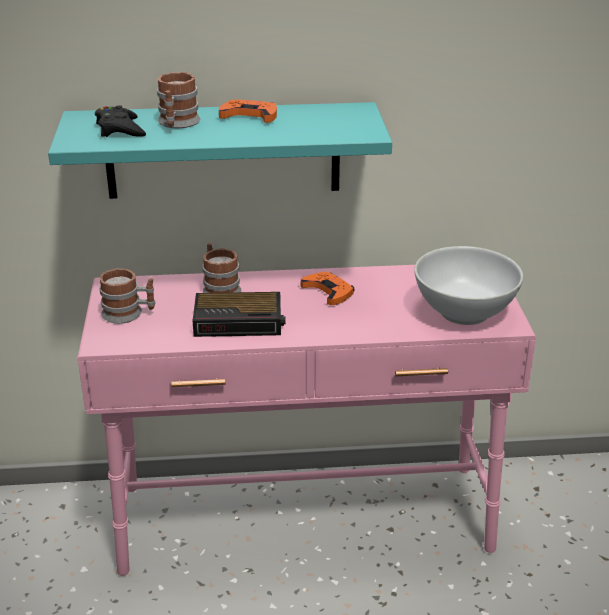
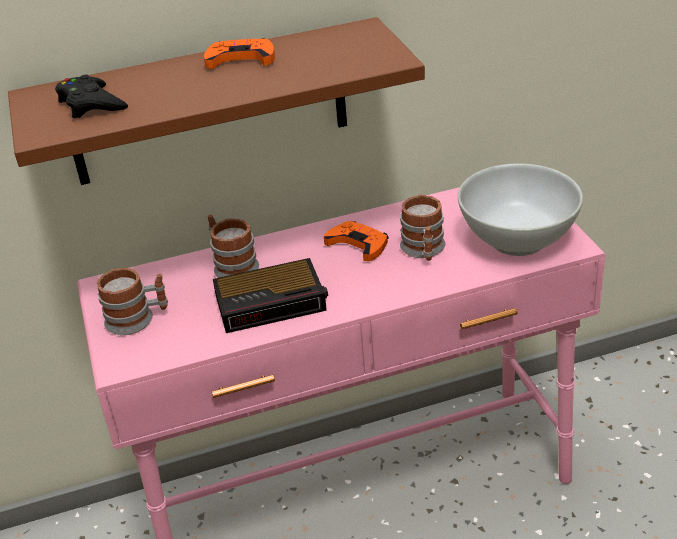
camera: 10 degrees left, 5 degrees up
turquoise shelf [48,102,392,199] -> brown shelf [8,17,425,185]
mug [157,72,200,128] -> mug moved to [400,194,445,261]

